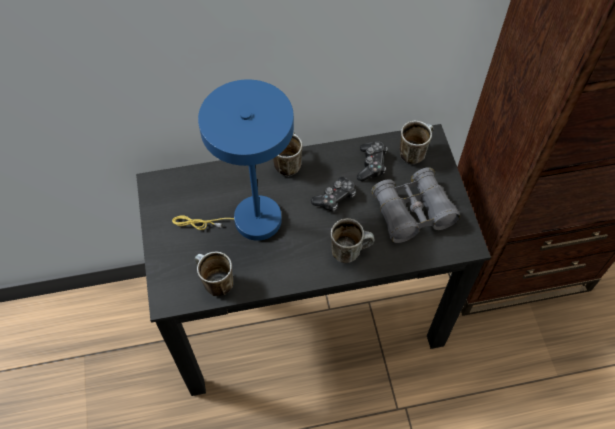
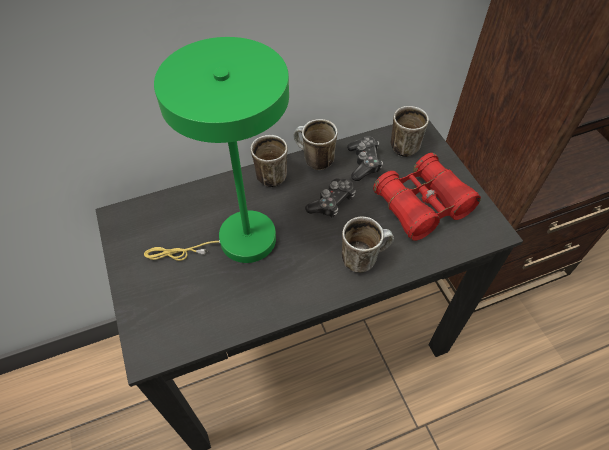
camera: 10 degrees left, 5 degrees down
blue table lamp [172,80,294,241] -> green table lamp [144,37,289,263]
mug [195,252,233,296] -> mug moved to [294,119,338,170]
grey binoculars [371,167,460,243] -> red binoculars [373,153,481,241]

